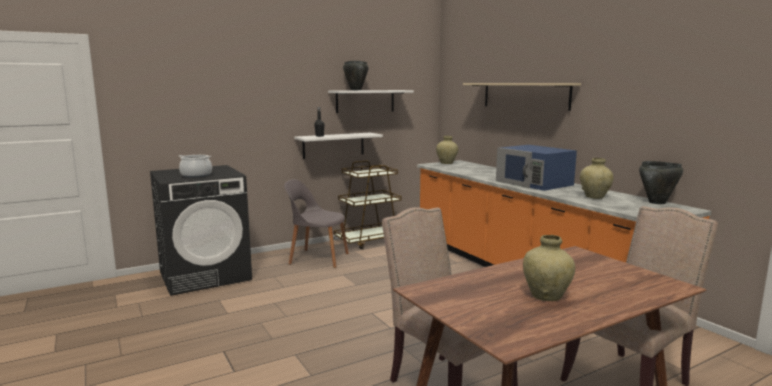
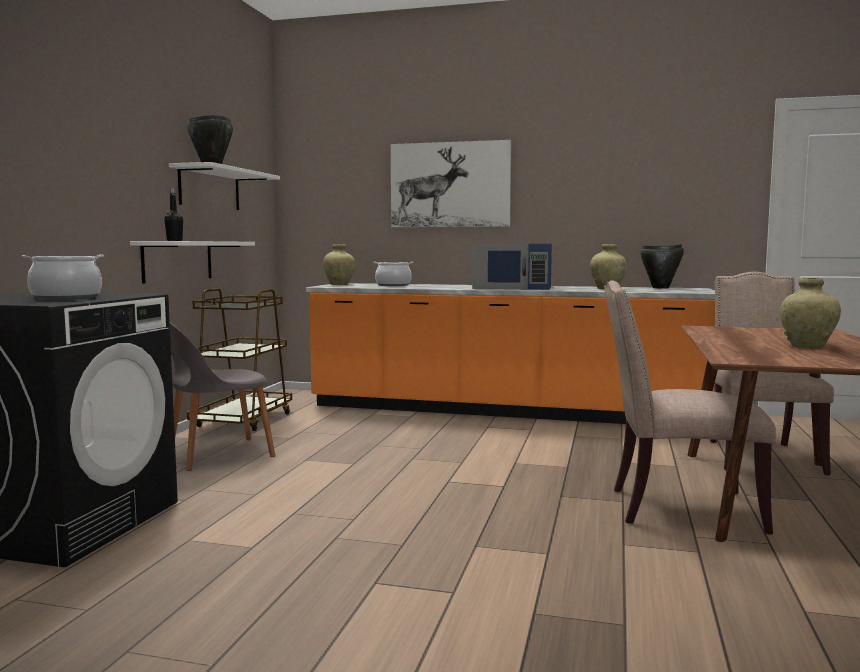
camera: 45 degrees left, 5 degrees down
beige shelf [463,83,581,111] -> picture [391,140,511,227]
none -> cooking pot [373,262,413,286]

